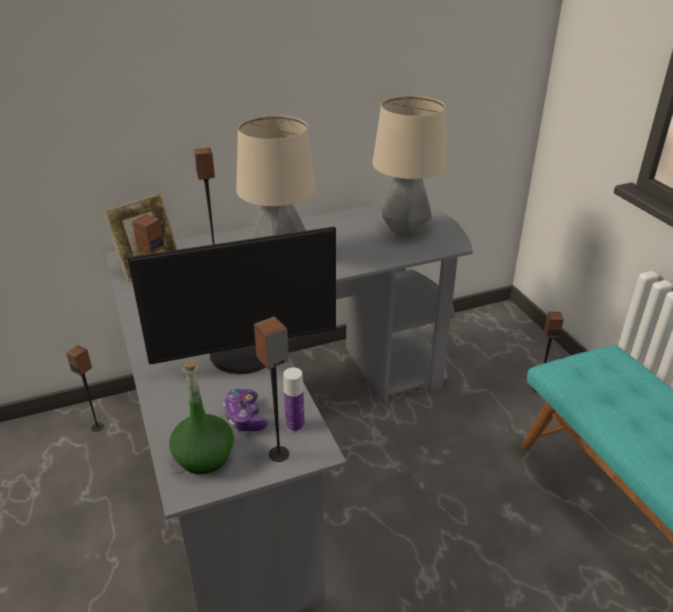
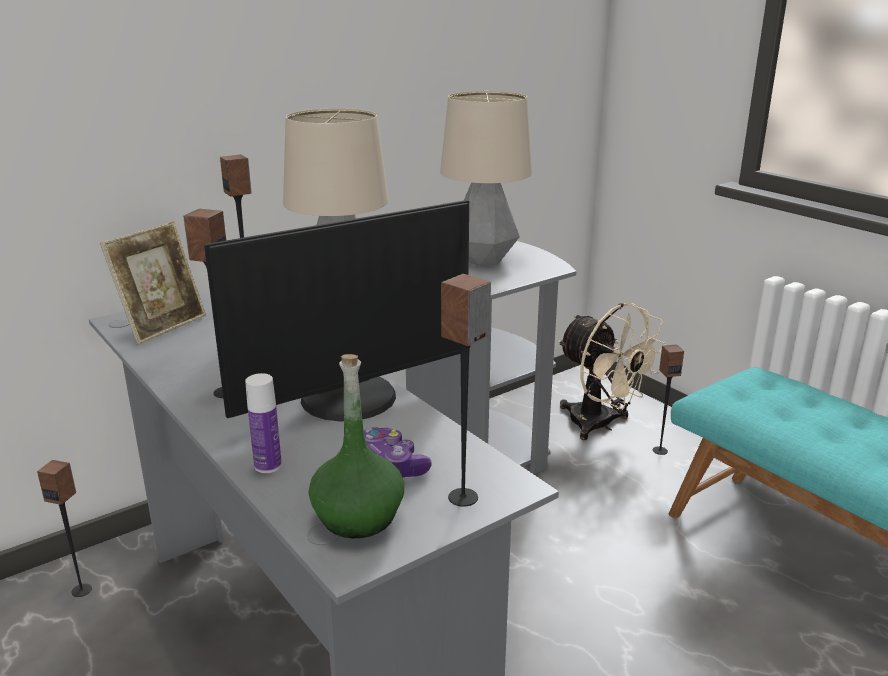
camera: 15 degrees left, 10 degrees down
bottle [283,367,305,432] -> bottle moved to [245,373,282,473]
none -> beige fan [558,303,666,440]

